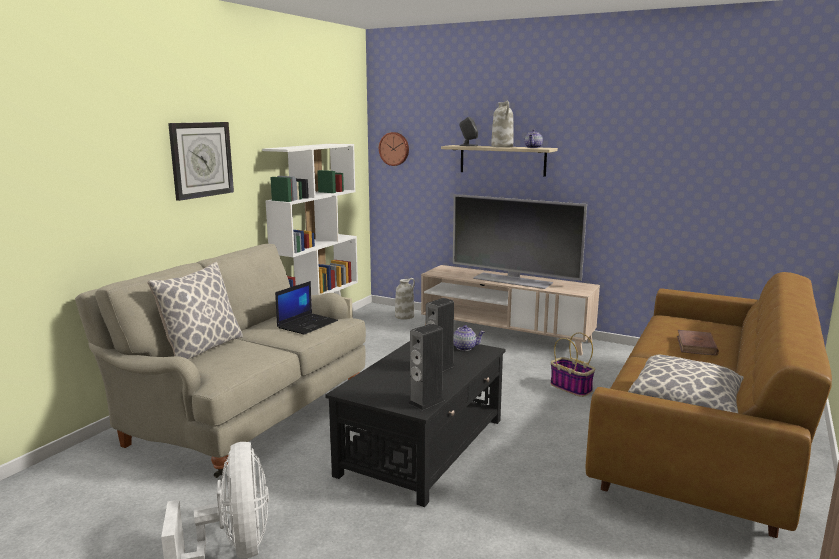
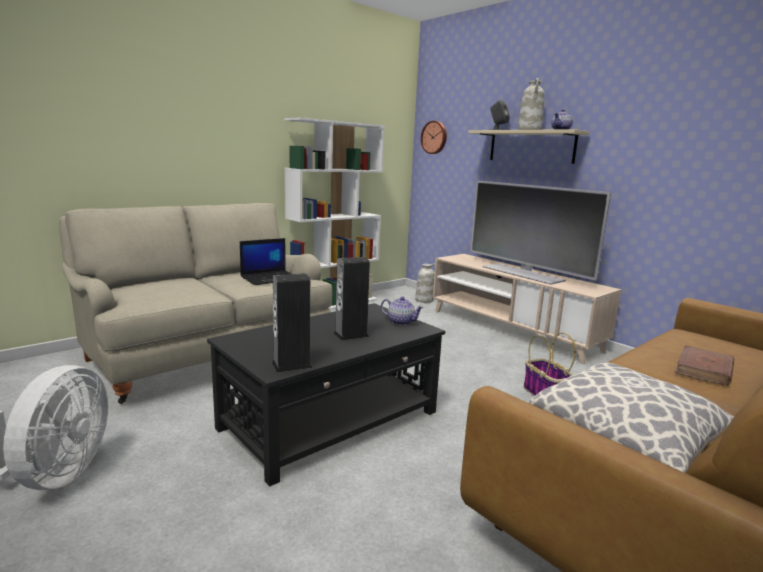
camera: 20 degrees right, 0 degrees up
pillow [147,262,243,360] -> none
wall clock [168,122,234,201] -> none

